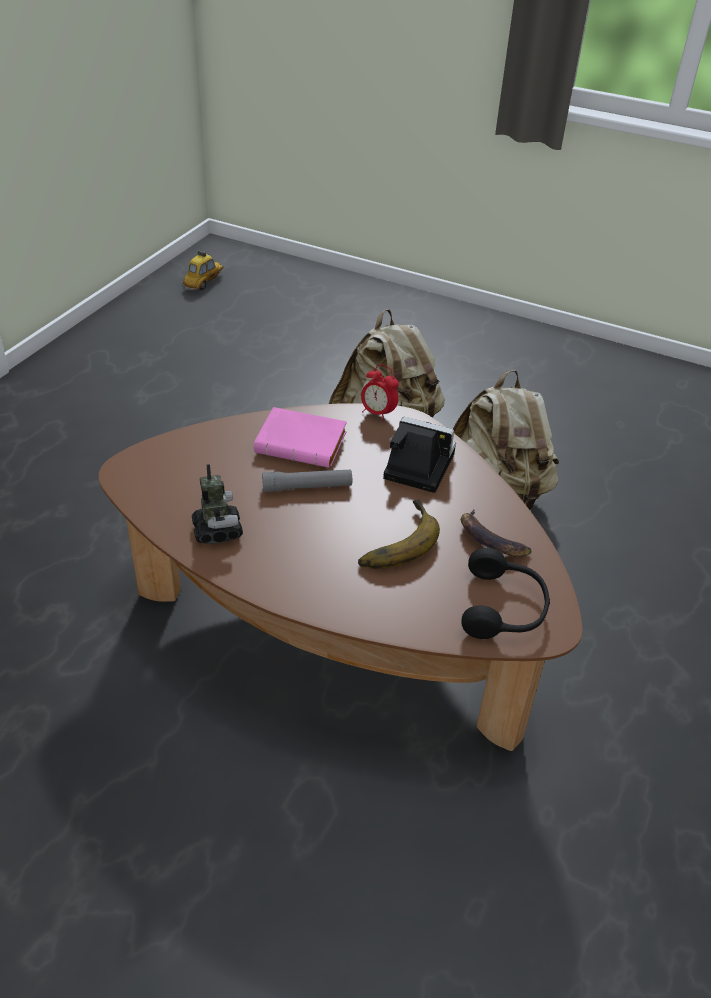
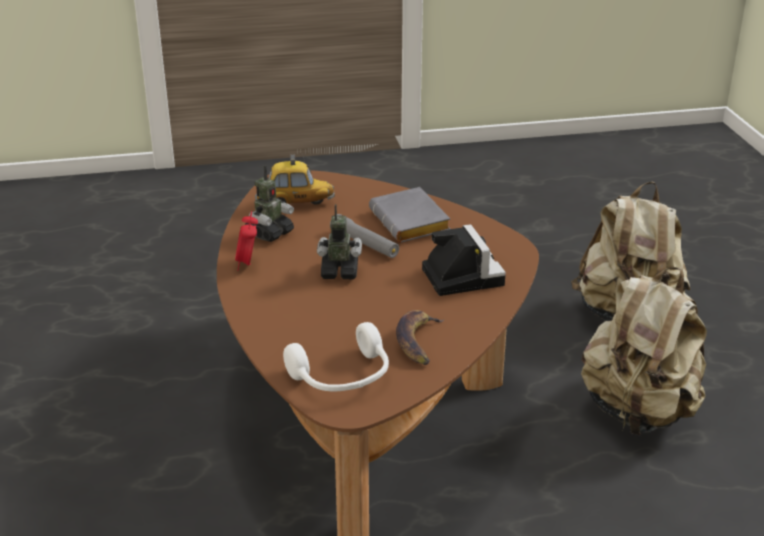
camera: 55 degrees right, 10 degrees down
toy car [182,248,223,290] -> toy car moved to [255,155,335,204]
pink book [254,407,347,468] -> grey book [369,187,450,243]
banana [358,500,440,569] -> none
alarm clock [361,364,399,422] -> alarm clock moved to [235,211,258,271]
black headphones [461,548,550,639] -> white headphones [283,322,389,392]
none -> toy robot [317,204,362,279]

